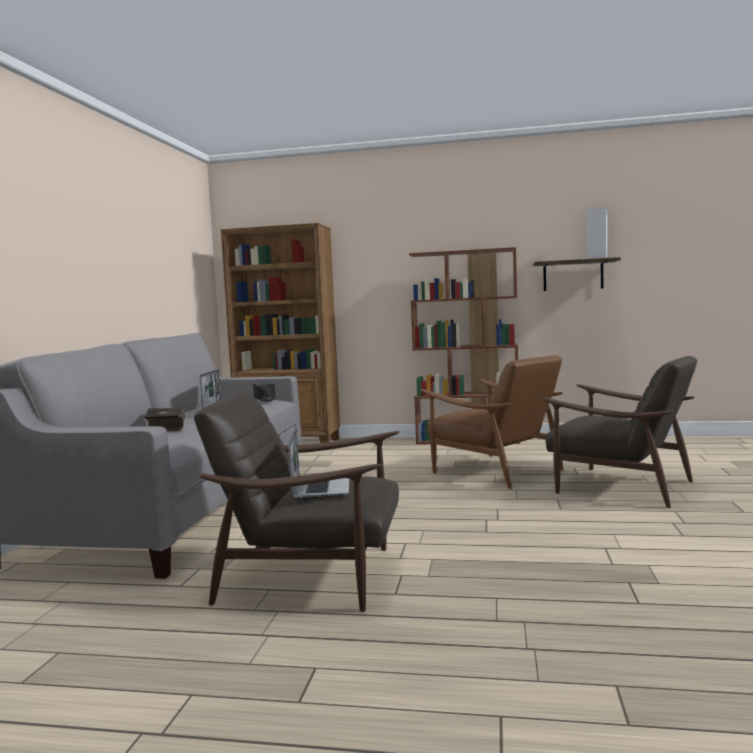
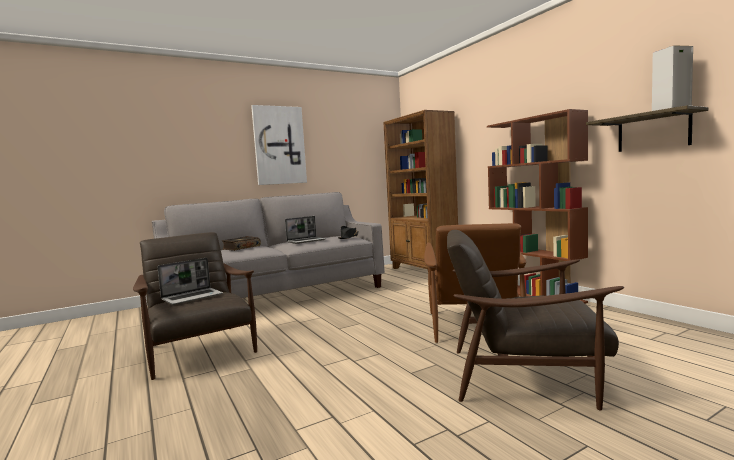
camera: 50 degrees right, 0 degrees up
brown armchair [541,356,697,508] -> brown armchair turned 105 degrees clockwise [447,230,624,410]
none -> picture [251,105,307,185]

